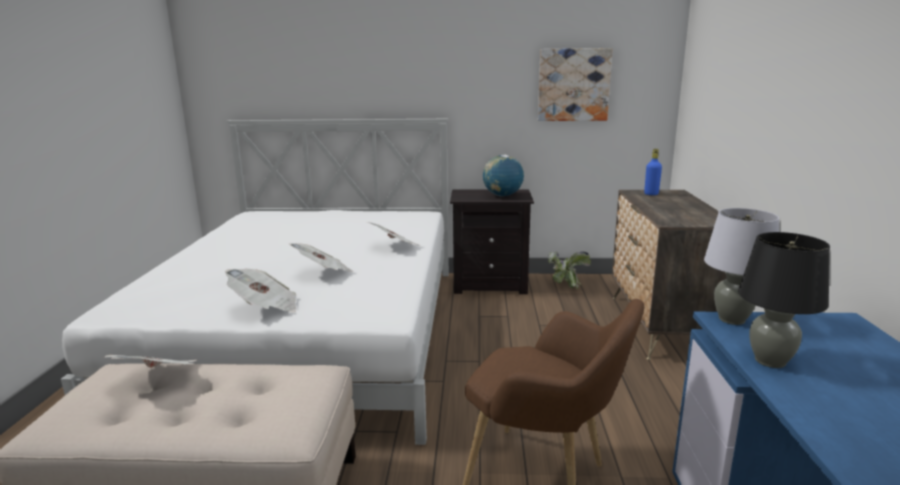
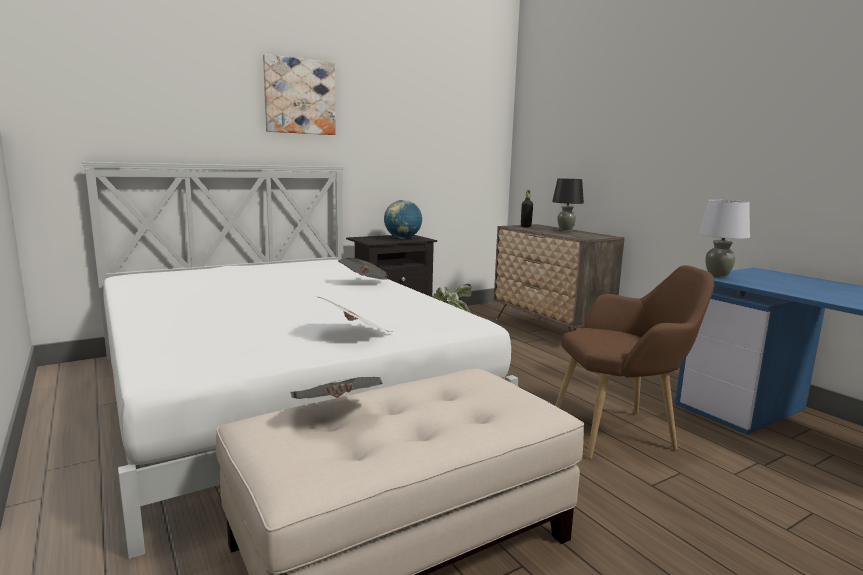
camera: 35 degrees left, 5 degrees down
newspaper [288,243,354,272] -> none
picture [538,48,612,121] -> picture moved to [263,54,336,135]
blue bottle [644,149,662,195] -> black bottle [521,190,533,227]
black table lamp [738,232,830,368] -> black table lamp moved to [552,178,584,231]

